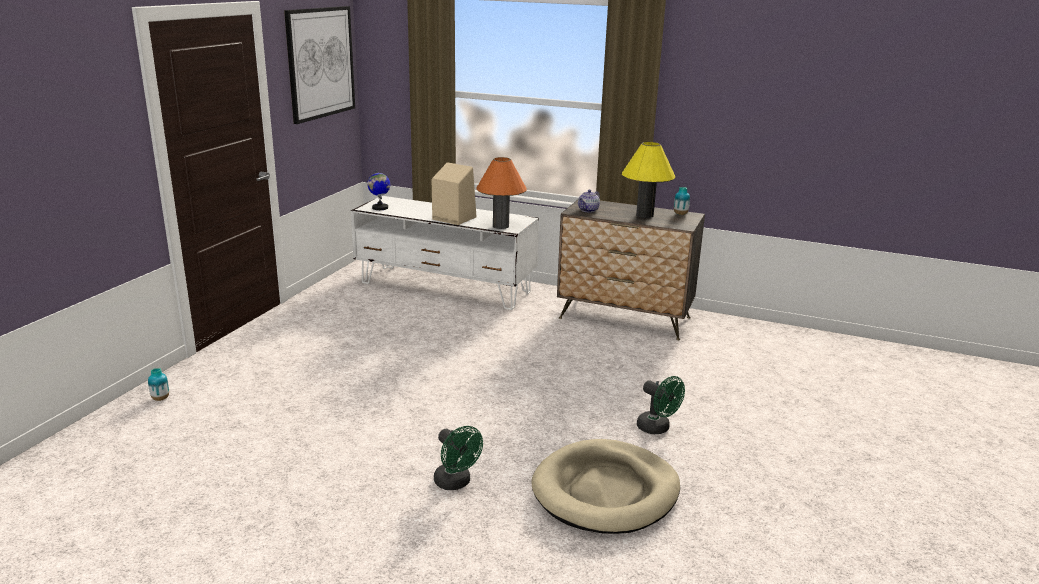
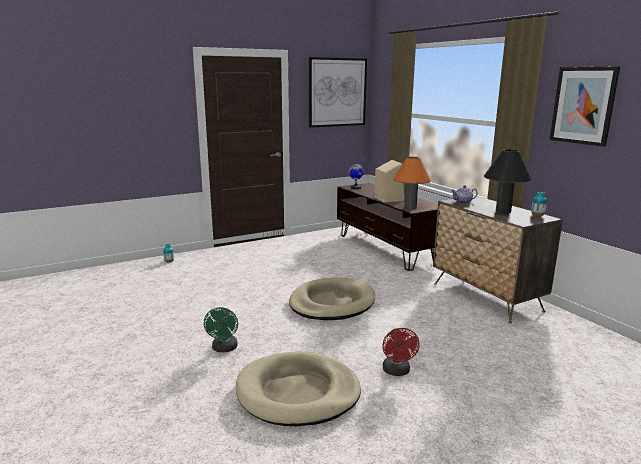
camera: 40 degrees right, 5 degrees down
white tv stand [351,196,539,310] -> brown tv stand [337,183,438,271]
yellow table lamp [622,142,675,218] -> black table lamp [484,149,532,214]
green fan [637,376,685,434] -> red fan [382,328,420,376]
none -> beige dog bed [289,277,375,320]
none -> picture [550,66,620,147]

